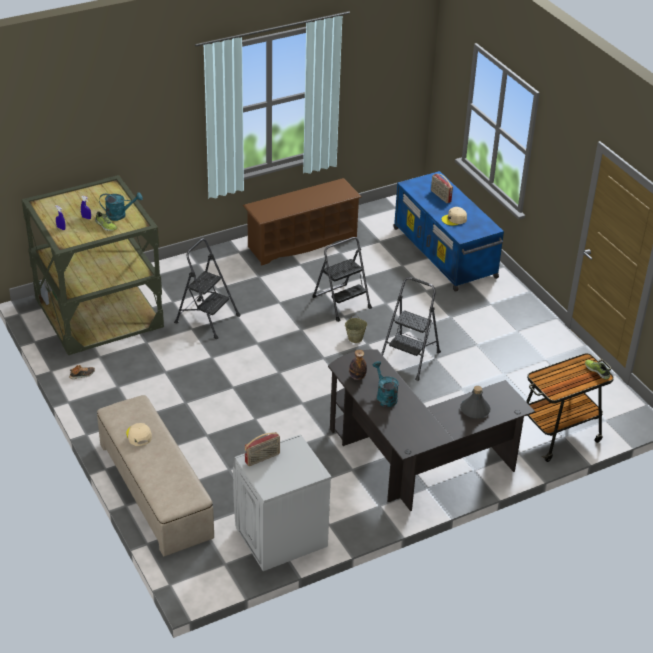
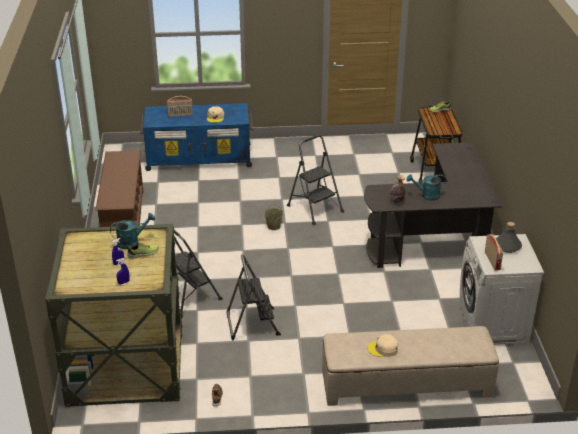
camera: 65 degrees left, 5 degrees down
turquoise watering can [99,192,143,221] -> turquoise watering can turned 45 degrees clockwise [110,213,155,249]
black step ladder [312,237,372,322] -> black step ladder moved to [226,254,281,340]
grey bottle [460,386,491,418] -> grey bottle moved to [496,222,522,253]

